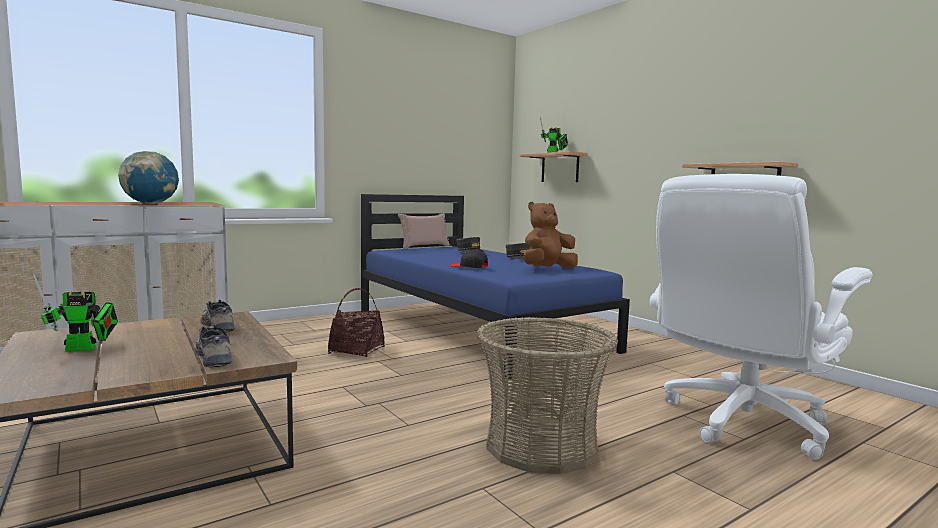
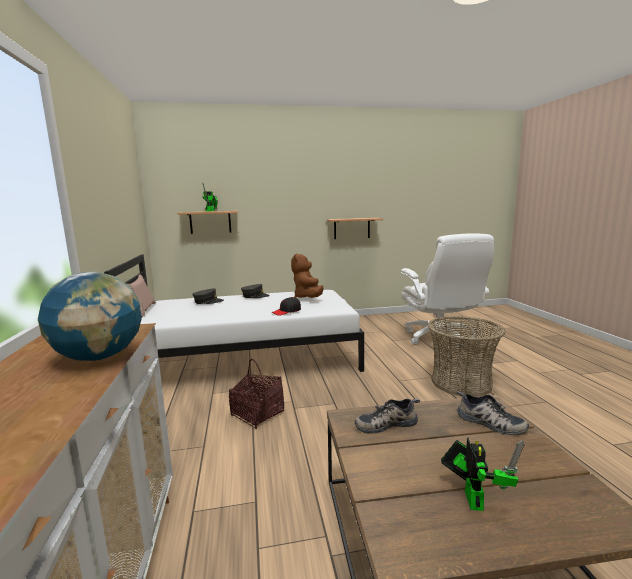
camera: 65 degrees left, 5 degrees up
shoe [195,325,232,368] -> shoe turned 135 degrees counterclockwise [456,391,529,436]
blue bed [361,194,630,379] -> white bed [104,254,364,372]

